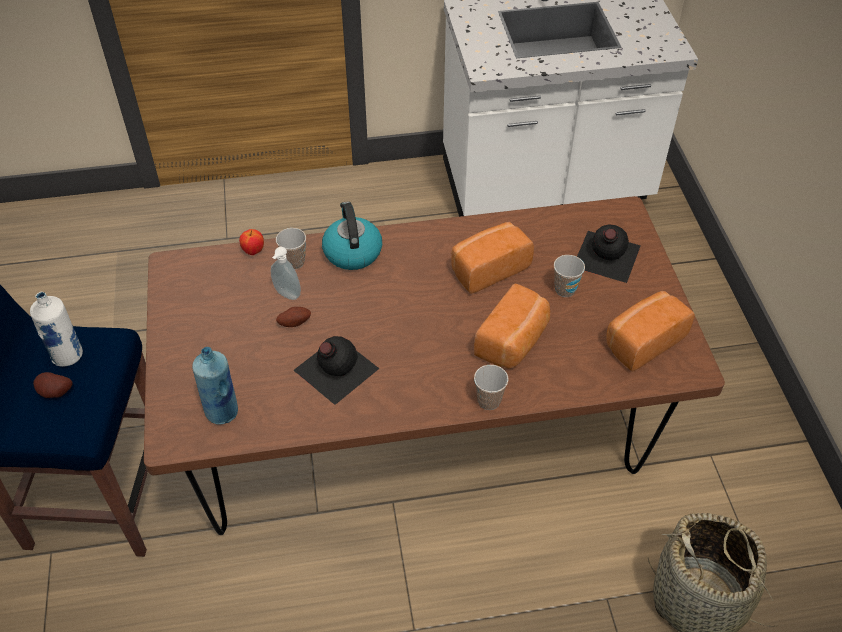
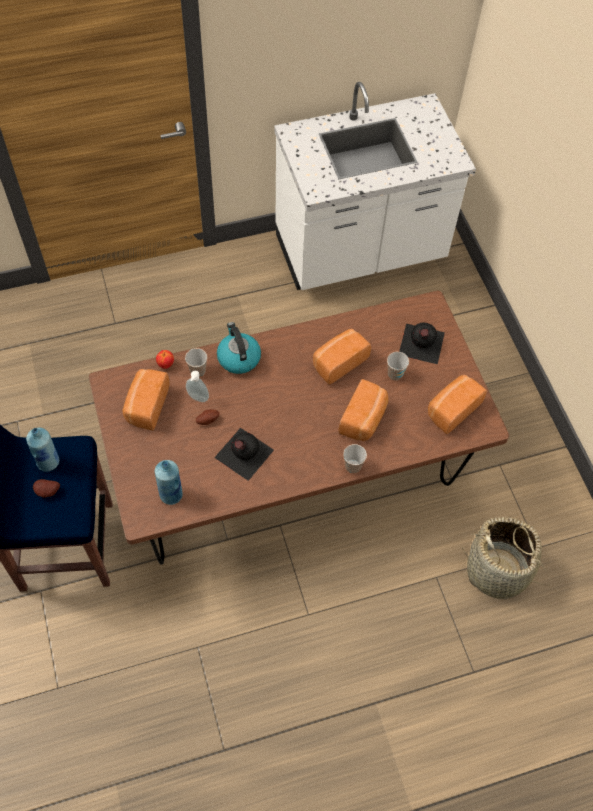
camera: 10 degrees left, 10 degrees up
white bottle [30,292,83,367] -> blue bottle [26,428,59,472]
none -> bread [122,369,170,430]

